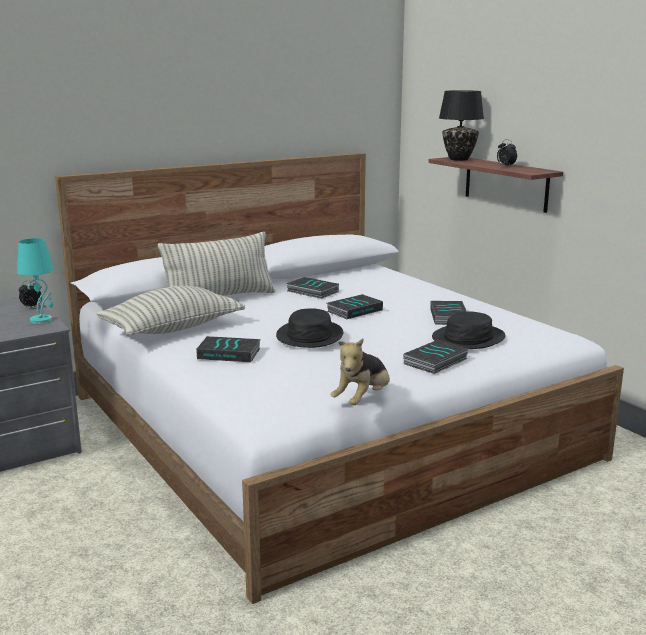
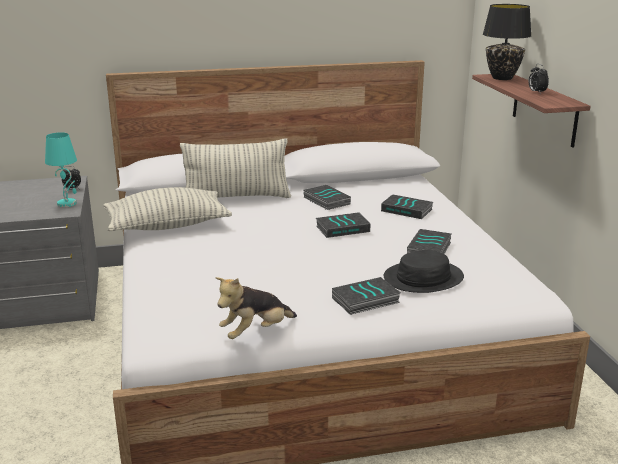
camera: 20 degrees right, 5 degrees up
book [196,336,261,362] -> book moved to [381,194,433,219]
black hat [276,308,343,348] -> none

